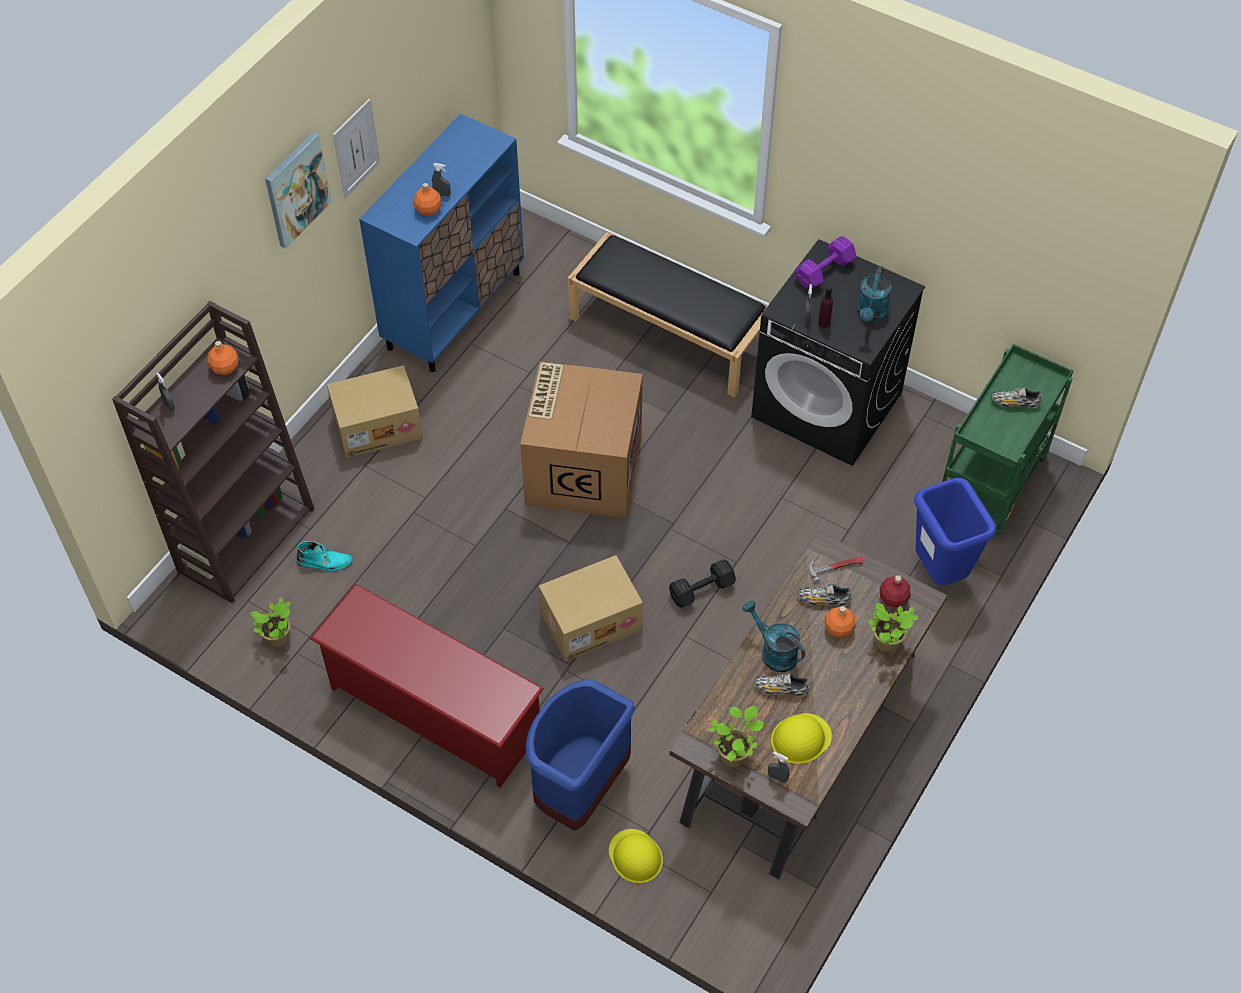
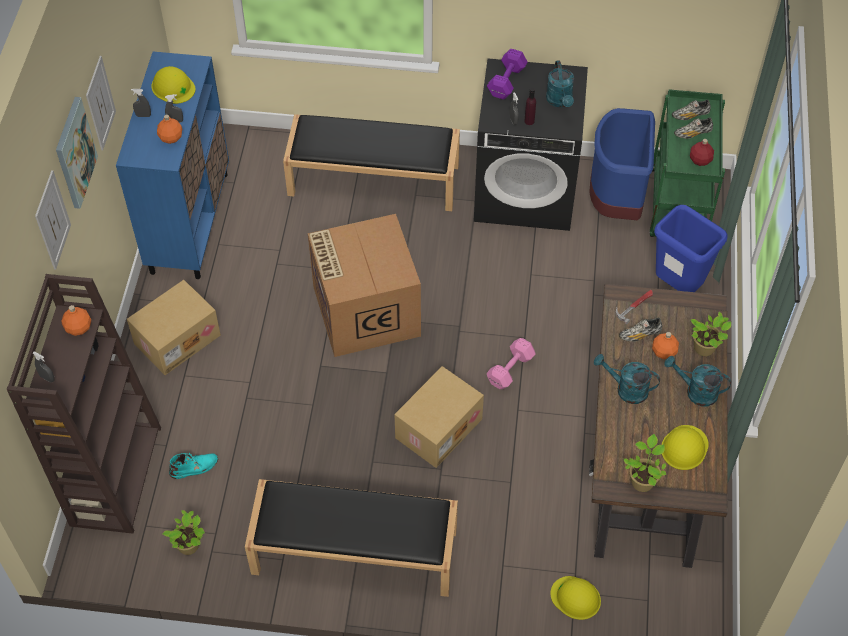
camera: 25 degrees left, 0 degrees up
red shoe rack [310,583,544,788] -> black bench [245,479,458,597]
blue trash can [525,680,635,831] -> blue trash can moved to [589,108,655,220]
black dumbbell [669,559,736,608] -> pink dumbbell [487,338,535,389]
shoe [754,673,810,696] -> shoe moved to [672,100,711,120]
grey spray bottle [768,752,790,783] -> grey spray bottle moved to [131,89,151,117]
red bottle [880,575,911,607] -> red bottle moved to [690,139,714,166]
none -> picture [35,170,71,270]
none -> yellow hard hat [151,66,195,104]
none -> turquoise watering can [664,356,731,406]

